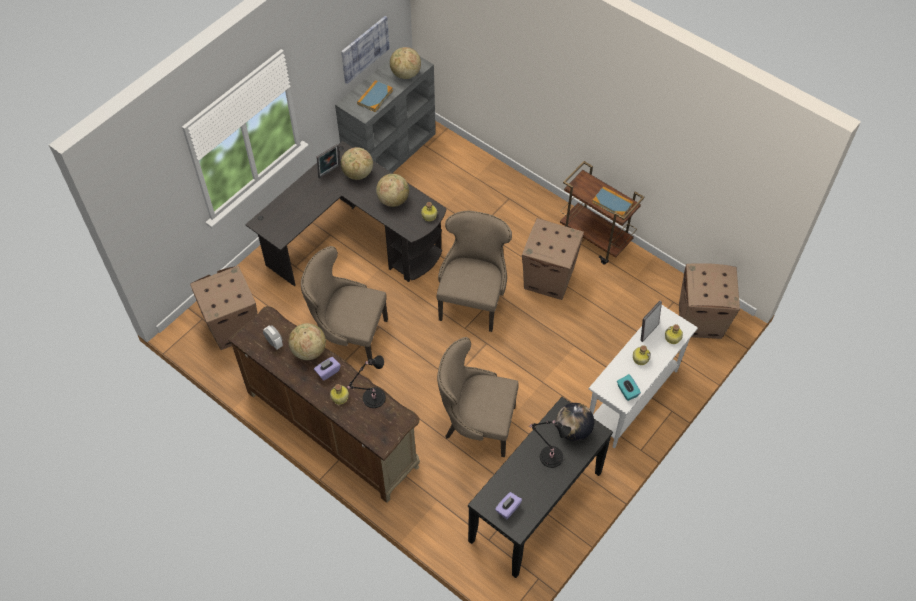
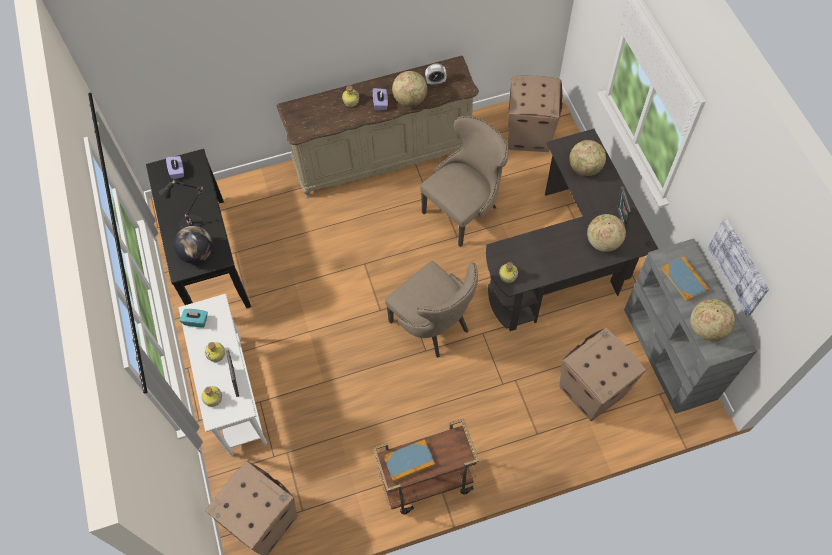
camera: 125 degrees right, 5 degrees up
black table lamp [347,355,386,408] -> none
globe [376,174,409,207] -> globe moved to [569,140,606,176]
beige chair [437,337,519,457] -> none
cardboard box [522,218,584,300] -> cardboard box moved to [559,328,646,421]

